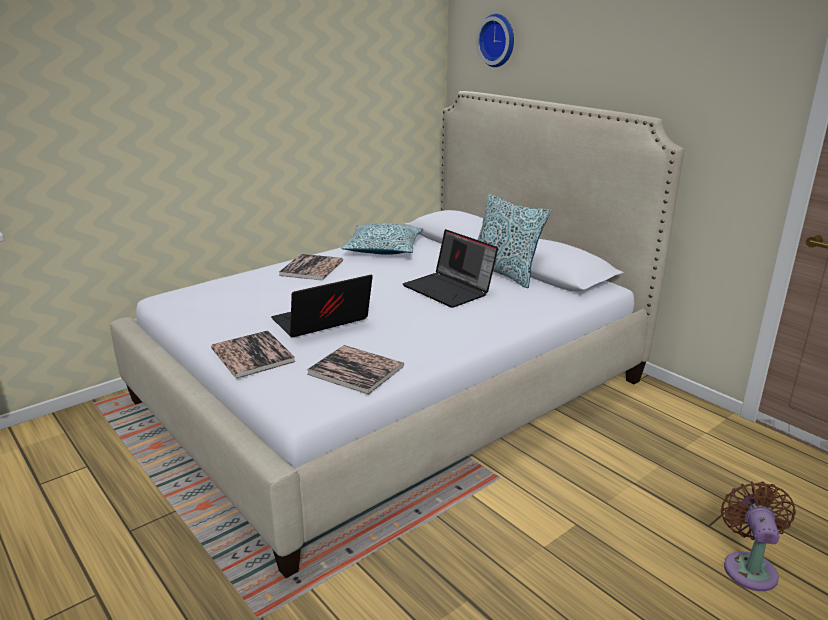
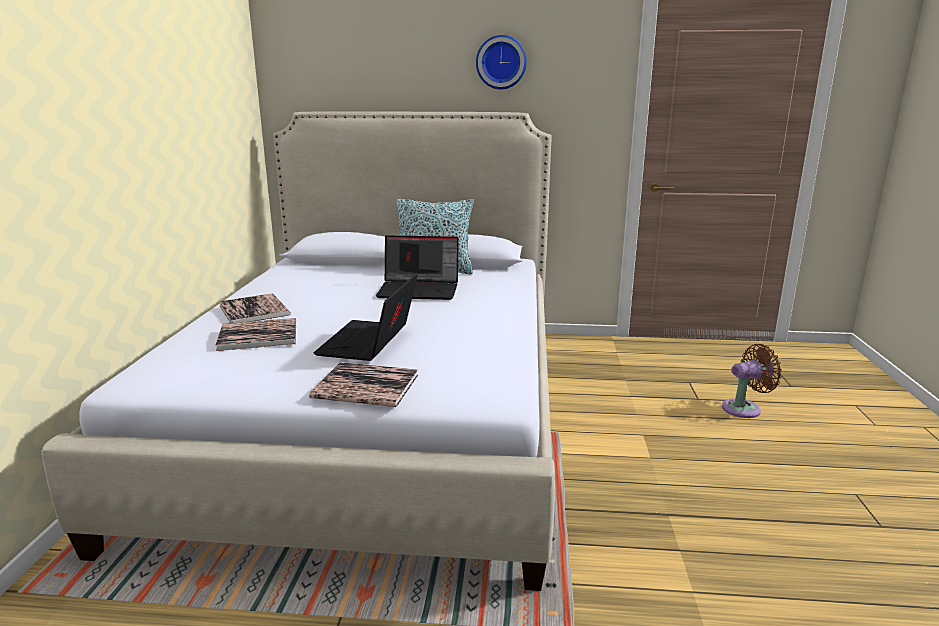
camera: 45 degrees left, 5 degrees down
book [307,345,404,395] -> book moved to [215,318,296,351]
pillow [341,223,423,255] -> none
wall clock [476,14,514,67] -> wall clock moved to [476,35,527,89]
brown fan [721,481,796,591] -> brown fan turned 105 degrees clockwise [722,344,782,418]

